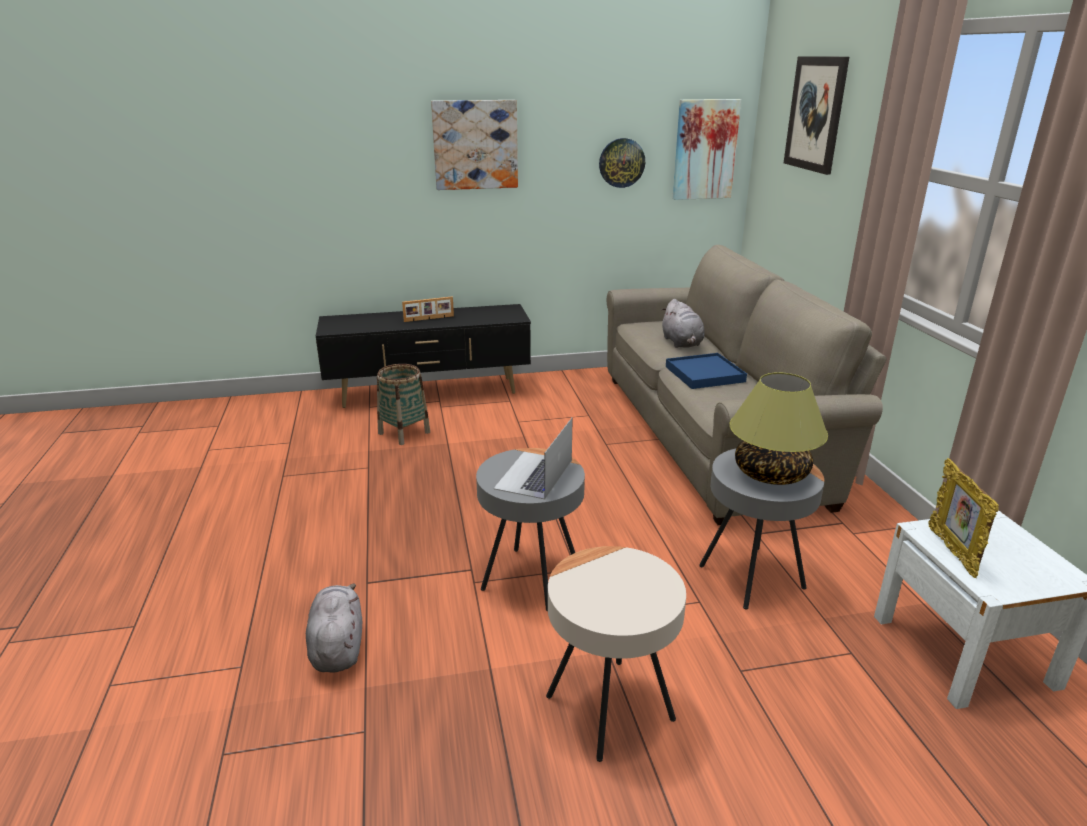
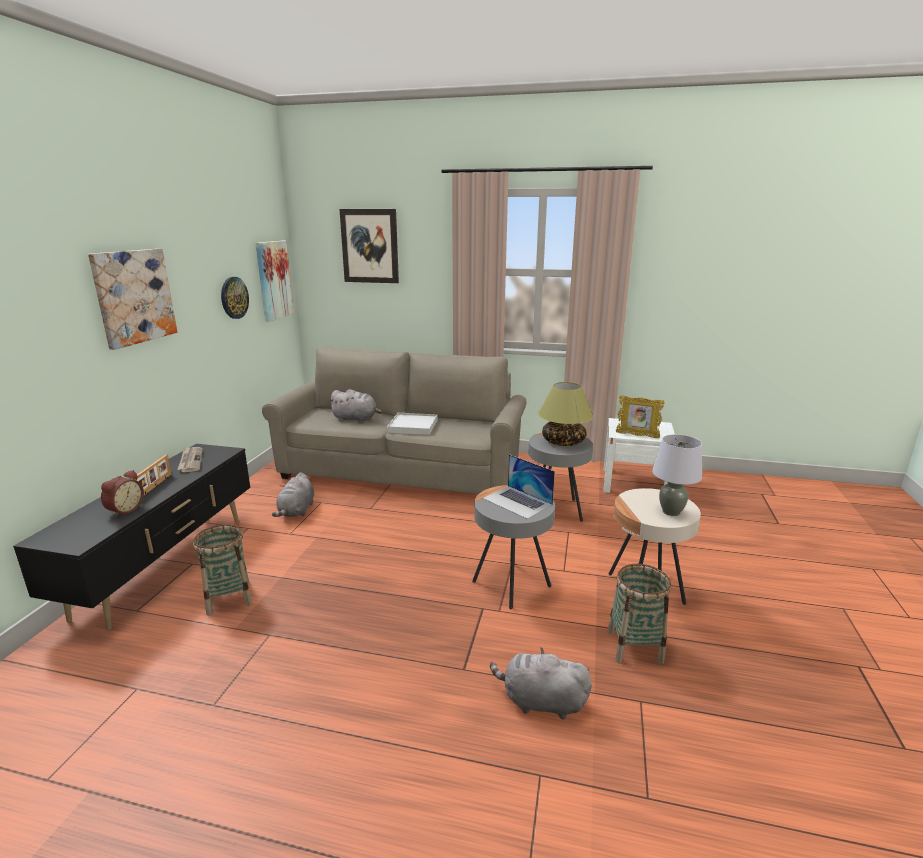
camera: 65 degrees left, 5 degrees down
blue tray [666,353,747,389] -> white tray [387,413,437,435]
none -> alarm clock [101,470,144,518]
none -> newspaper [177,447,203,472]
none -> grey plush toy [272,473,314,517]
none -> basket [608,564,671,664]
none -> grey table lamp [652,434,702,516]

